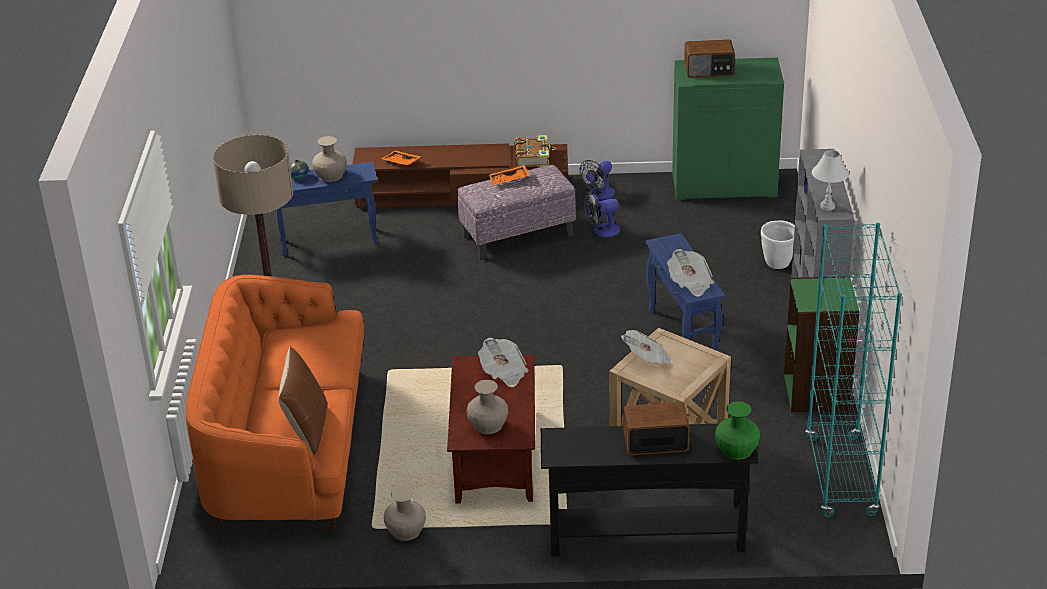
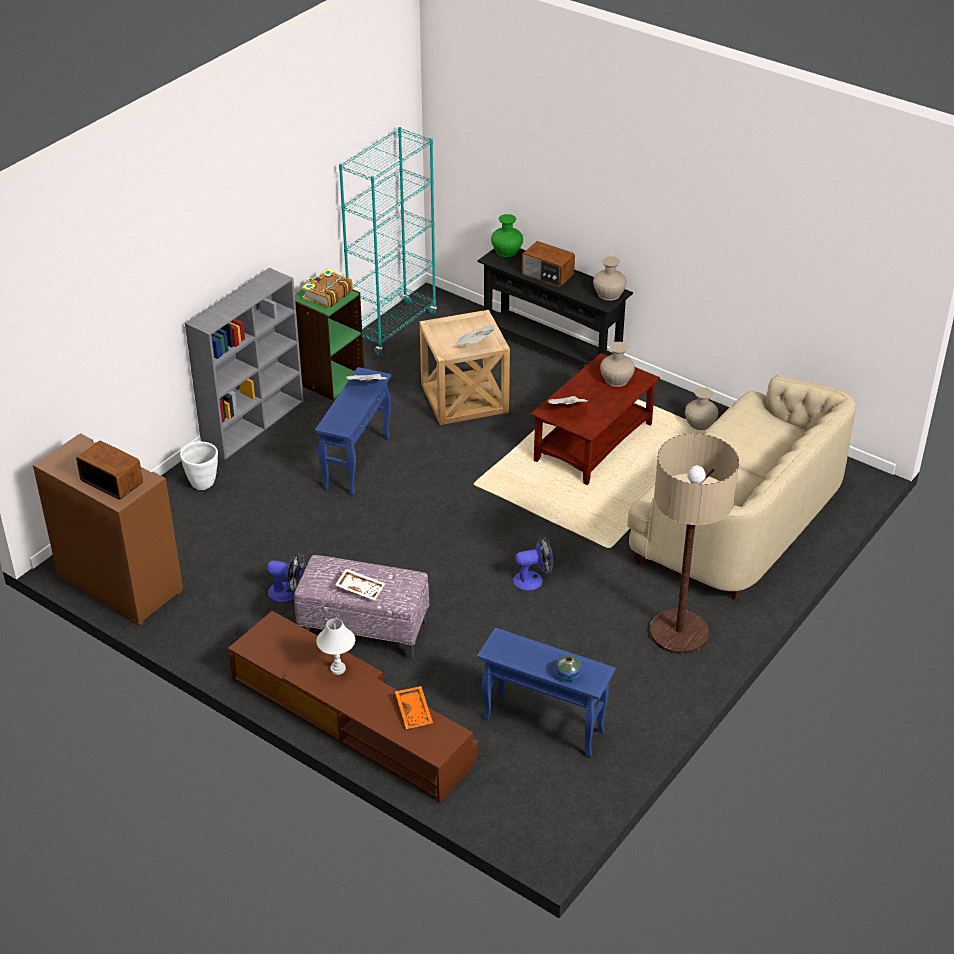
camera: 145 degrees left, 5 degrees up
orange sofa [186,275,364,531] -> beige sofa [627,375,856,600]
brown pillow [278,347,327,455] -> none
beige vase [312,136,347,182] -> beige vase moved to [593,256,627,301]
orange tray [489,165,530,185] -> white tray [335,568,386,601]
book [514,135,556,167] -> book moved to [302,269,353,308]
fan [580,160,615,200] -> fan moved to [514,536,553,590]
green cabinet [672,58,784,200] -> brown cabinet [33,433,183,626]
white table lamp [812,150,849,210] -> white table lamp moved to [316,618,355,675]

